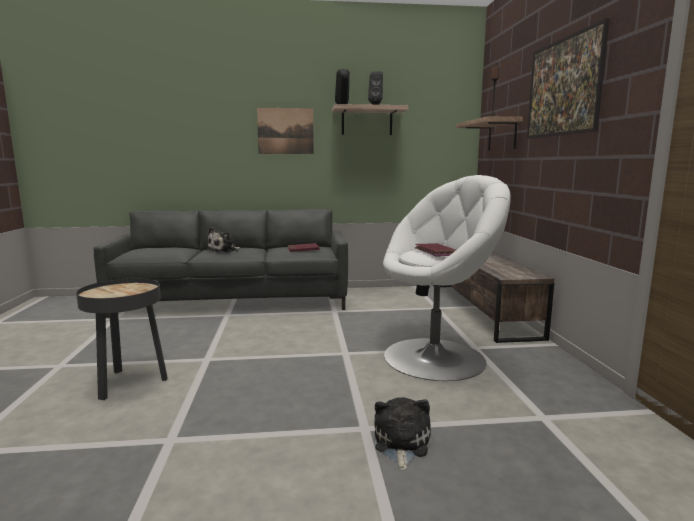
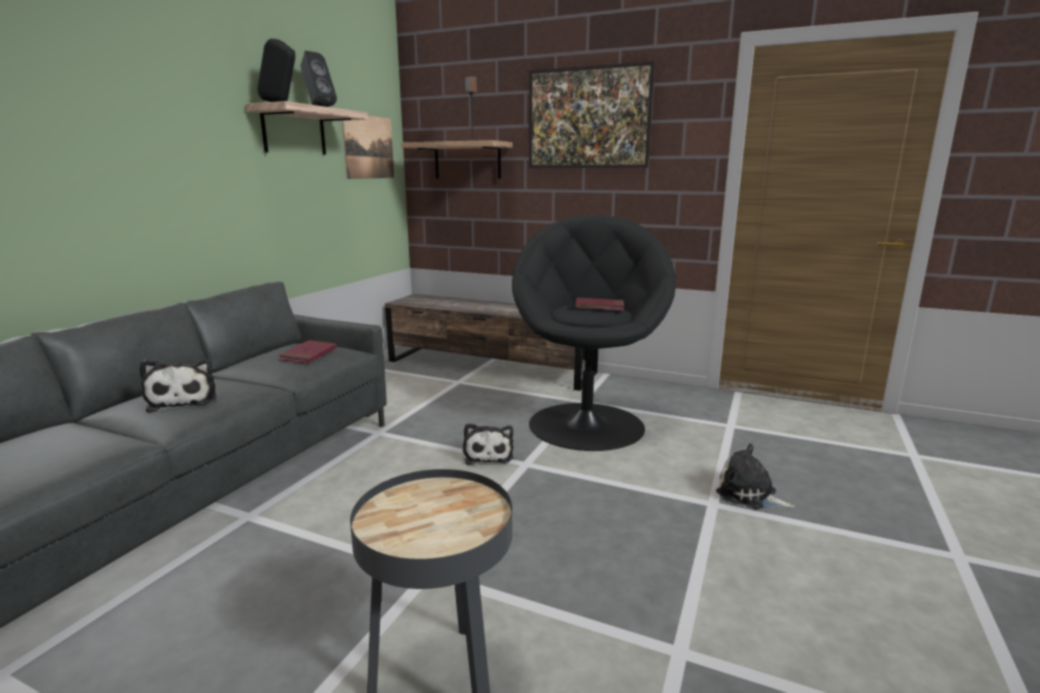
camera: 60 degrees left, 5 degrees up
picture [257,108,314,154] -> picture moved to [342,115,394,179]
white armchair [383,175,511,381] -> black armchair [512,215,676,451]
none -> plush toy [463,423,513,465]

